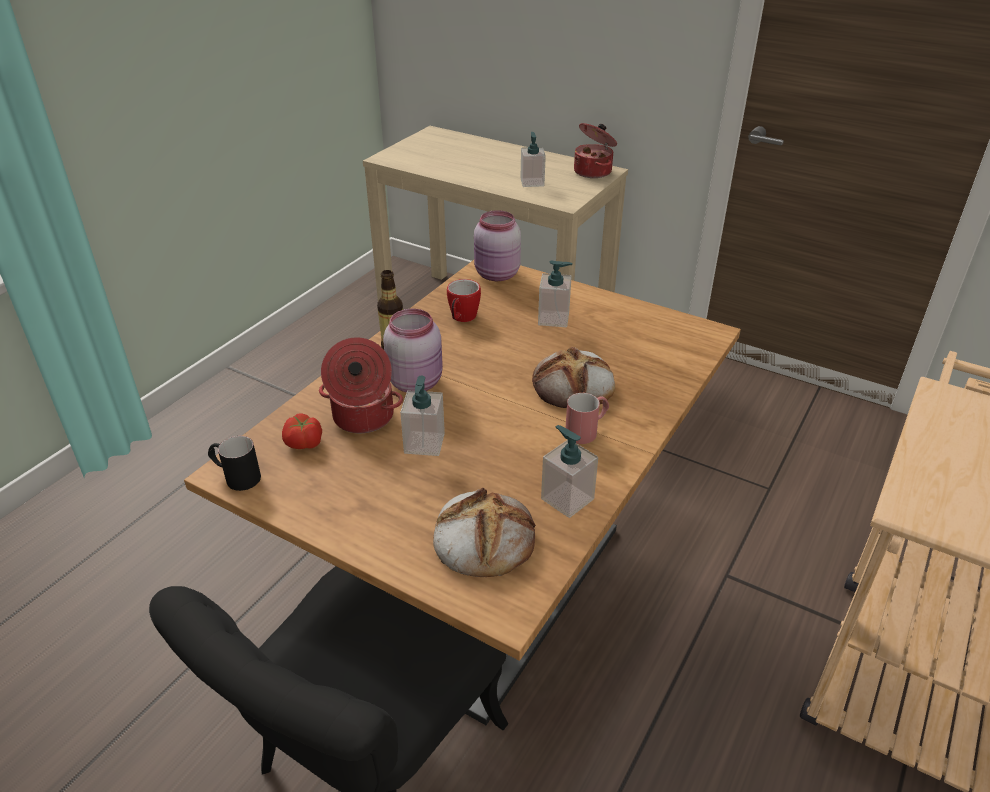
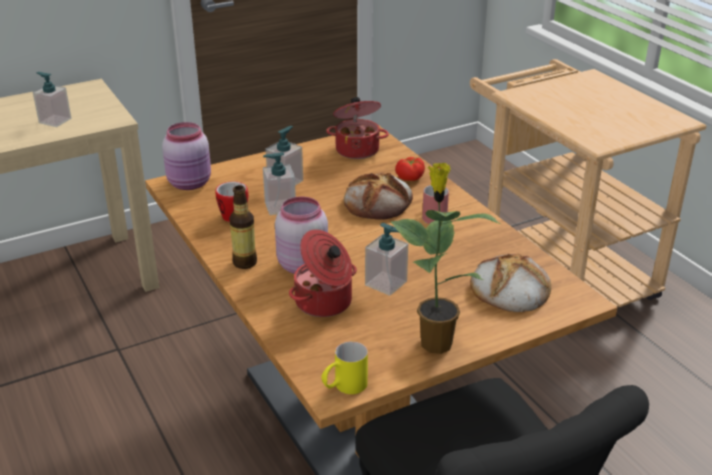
camera: 60 degrees left, 5 degrees down
black mug [208,436,261,491] -> yellow mug [321,341,368,394]
tomato [282,413,322,449] -> tomato moved to [395,157,425,181]
soap dispenser [541,425,598,518] -> soap dispenser moved to [263,152,296,215]
cooking pot [574,123,617,178] -> cooking pot moved to [326,97,389,159]
none -> potted plant [390,163,501,354]

